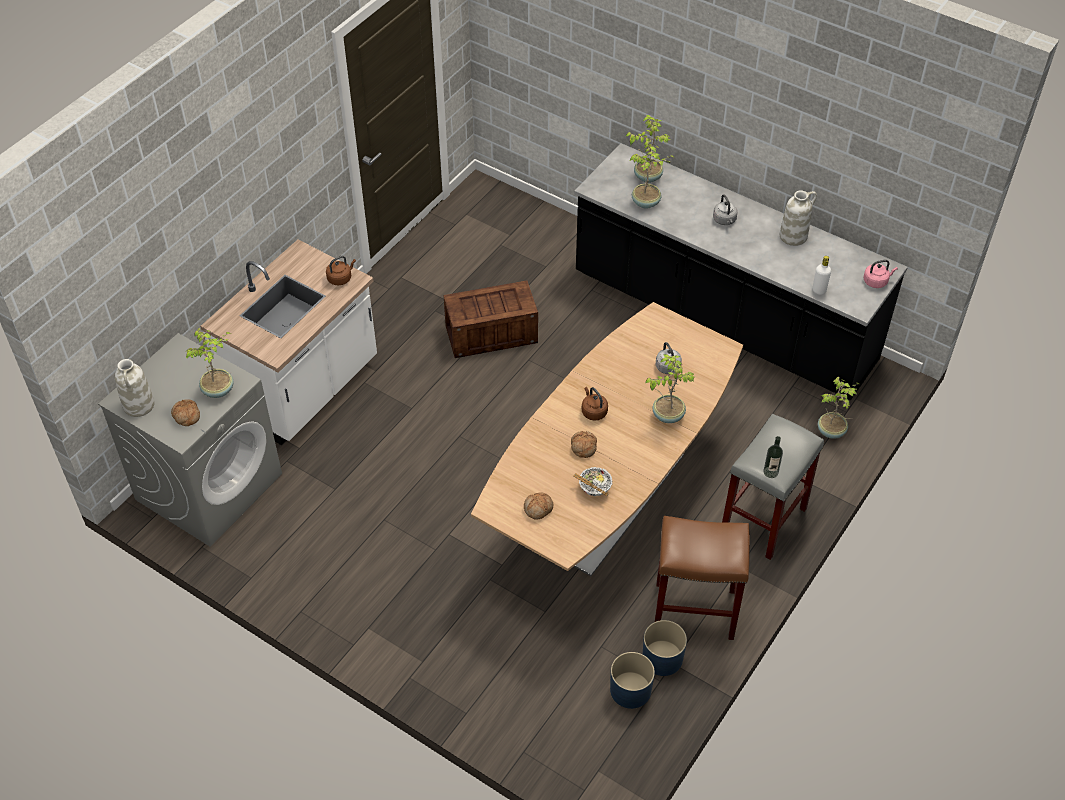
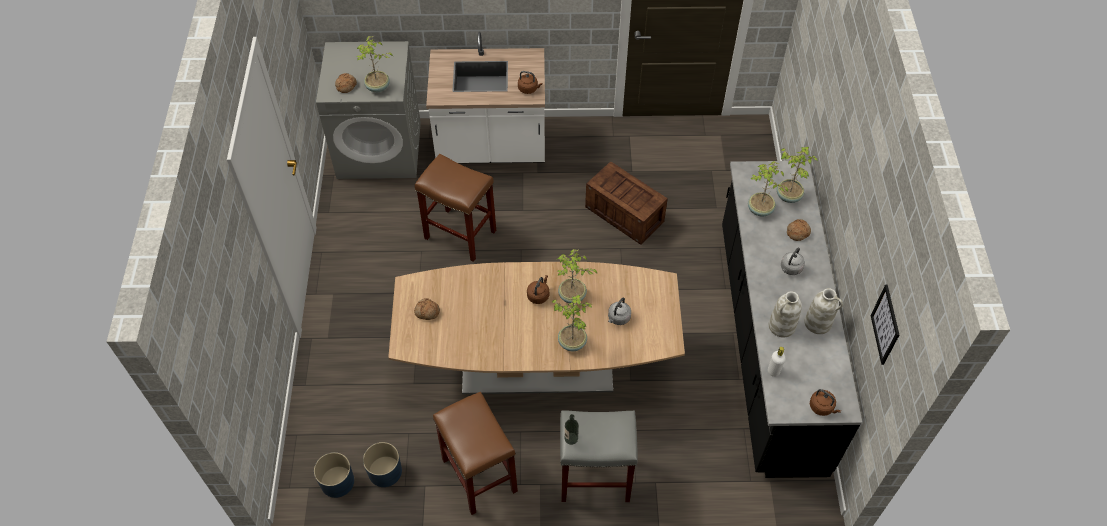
camera: 55 degrees right, 5 degrees up
white vase [115,359,155,417] -> white vase moved to [769,291,802,338]
bread [571,431,597,458] -> bread moved to [787,219,811,241]
bowl [573,467,613,496] -> none
blue planter [643,620,687,676] -> blue planter moved to [314,452,354,498]
potted plant [818,377,859,439] -> potted plant moved to [557,249,597,303]
pink kettle [863,260,898,288] -> brown kettle [810,389,841,416]
none -> brown stool [415,154,496,262]
none -> picture [871,285,899,365]

